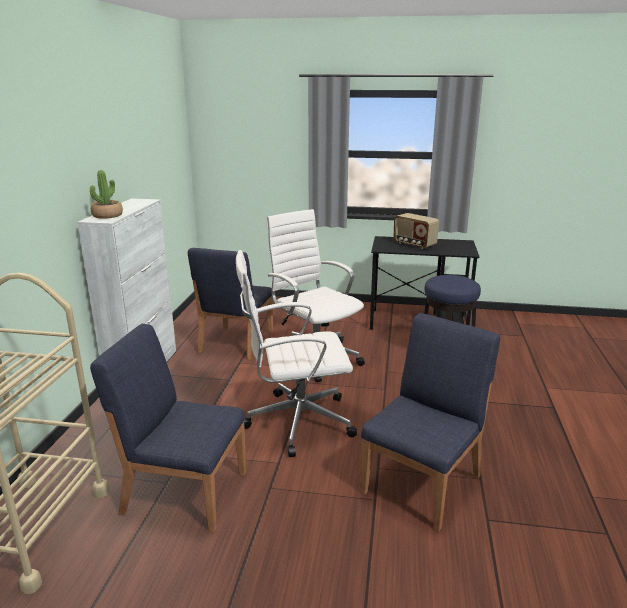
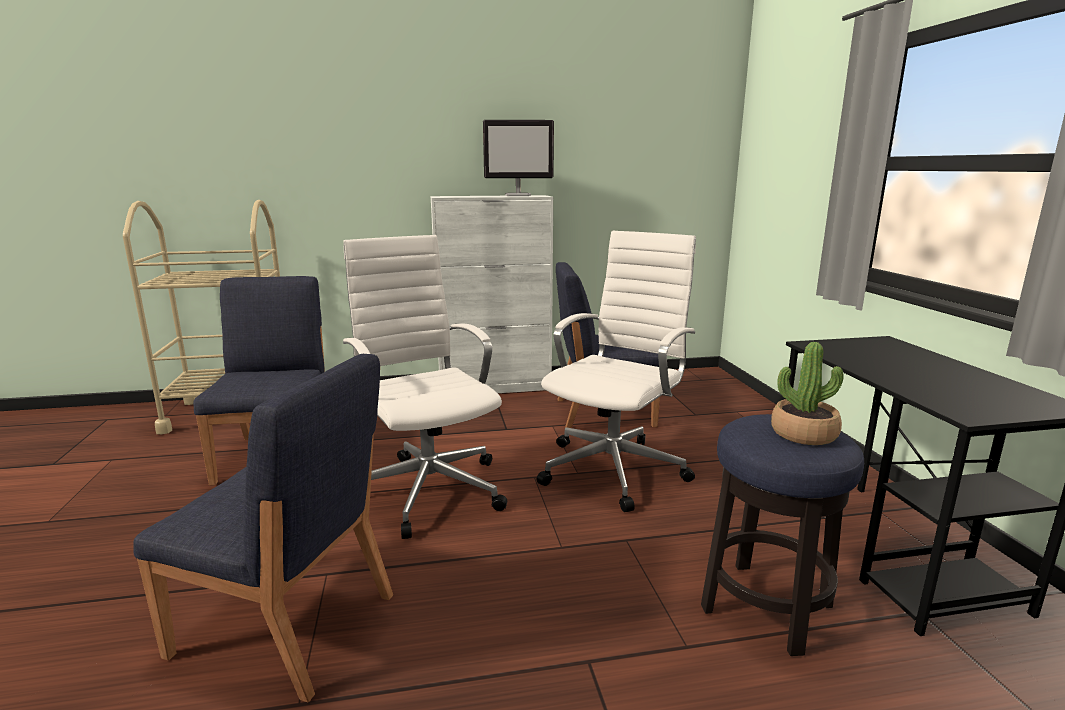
camera: 70 degrees right, 5 degrees down
potted plant [90,170,123,219] -> potted plant moved to [771,342,844,445]
radio [393,213,439,249] -> none
none -> monitor [483,120,554,196]

